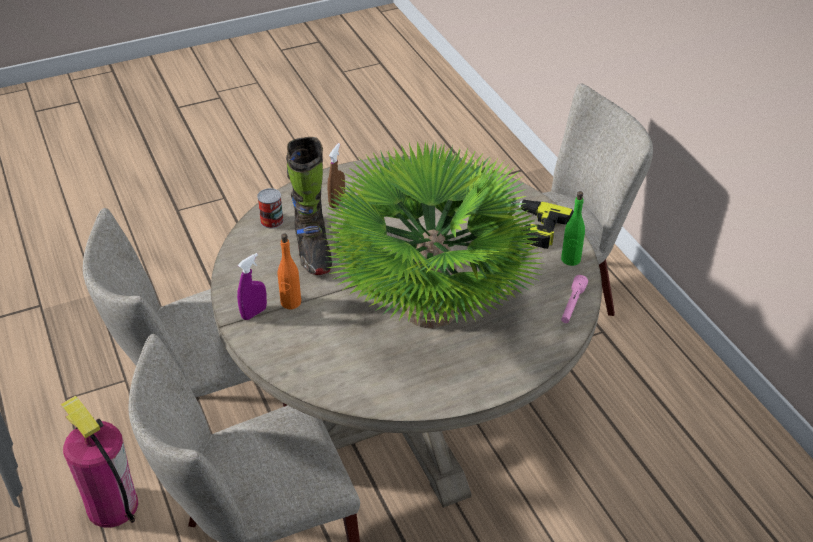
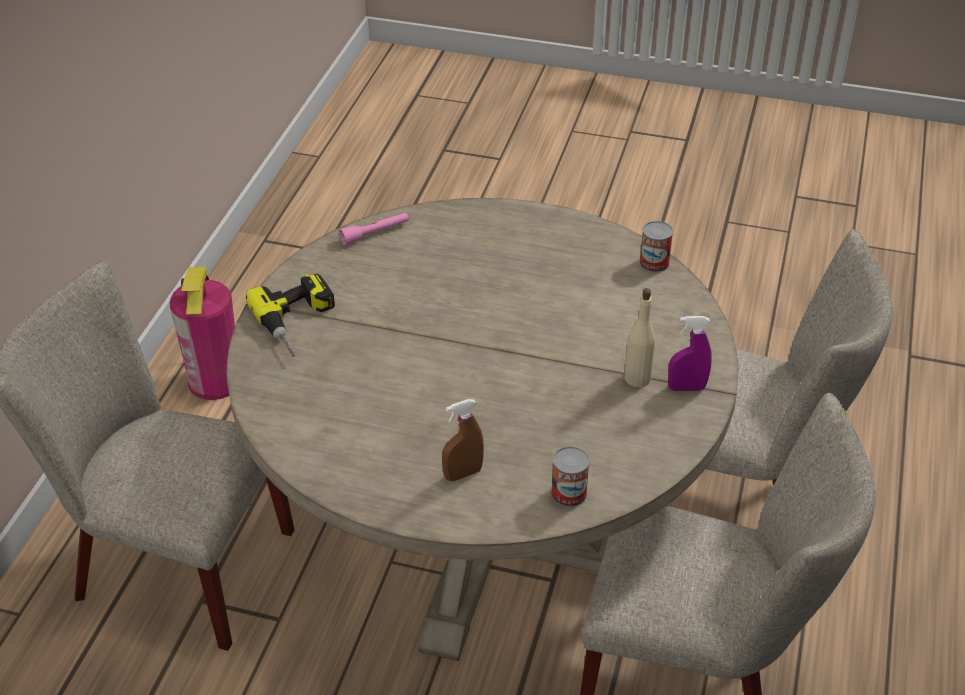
camera: 140 degrees left, 0 degrees up
fire extinguisher [61,396,138,528] -> fire extinguisher moved to [170,267,235,400]
orange bottle [277,234,301,310] -> beige bottle [625,288,655,387]
black boot [286,137,332,275] -> none
potted plant [324,141,545,329] -> none
green bottle [561,191,585,266] -> none
none -> can [639,221,673,273]

